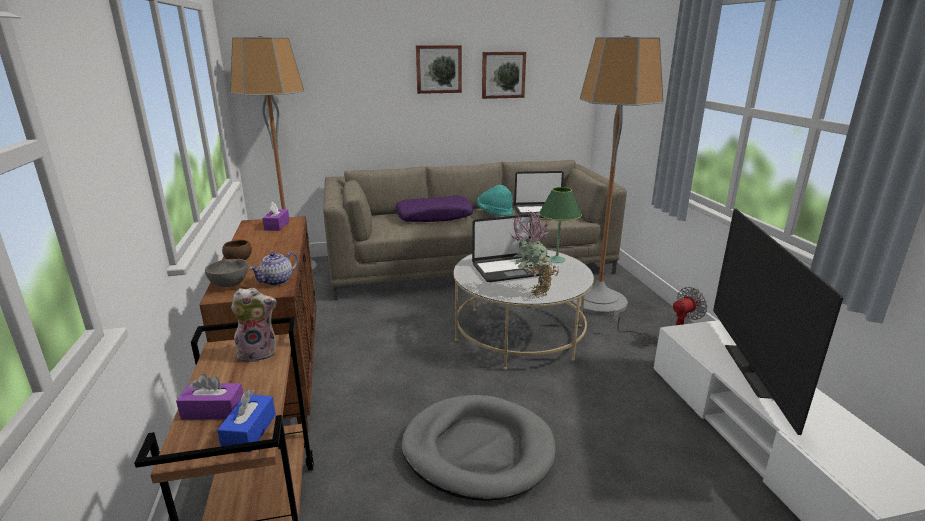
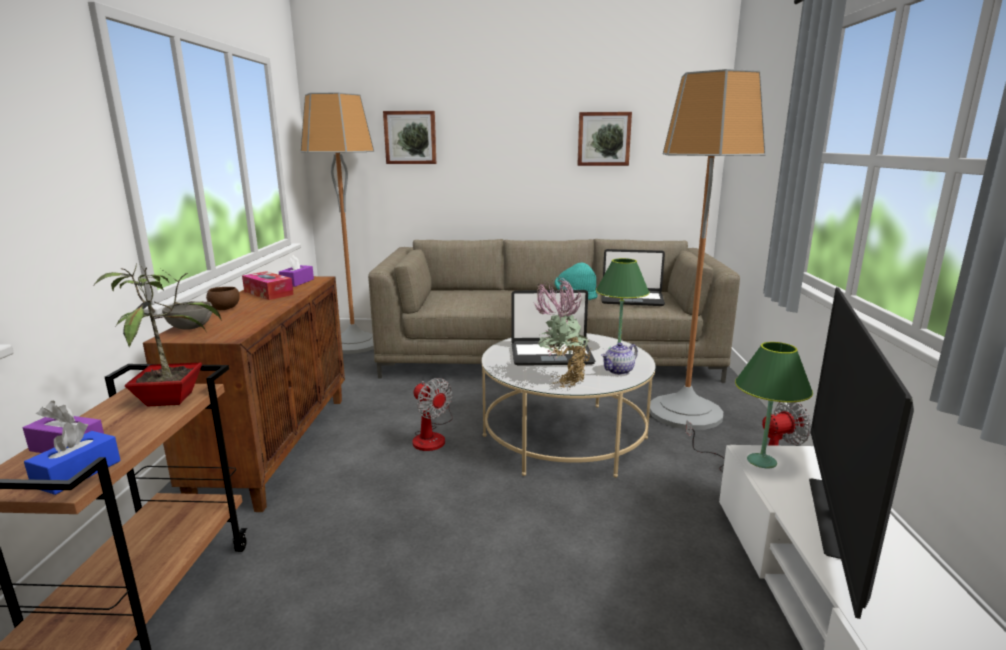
camera: 15 degrees right, 5 degrees down
plush toy [231,287,277,362] -> potted plant [93,263,222,406]
teapot [249,252,298,286] -> teapot moved to [601,343,638,375]
purple pillow [396,195,473,222] -> none
grey dog bed [401,395,556,501] -> none
picture [416,45,462,94] -> picture moved to [383,111,436,164]
none -> tissue box [242,271,294,300]
none -> fan [412,378,453,451]
none -> green table lamp [735,342,813,468]

